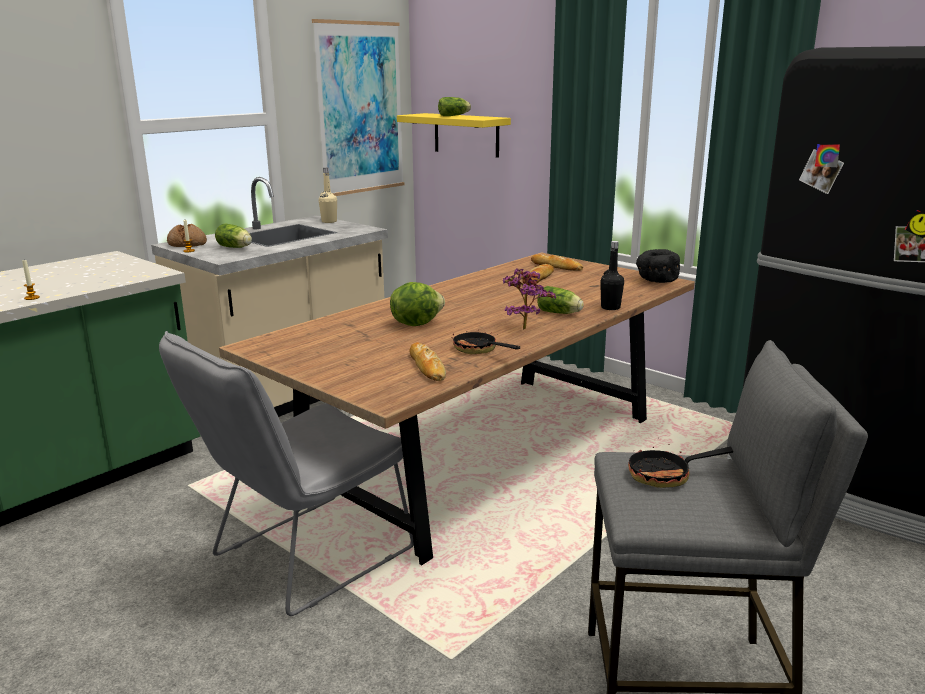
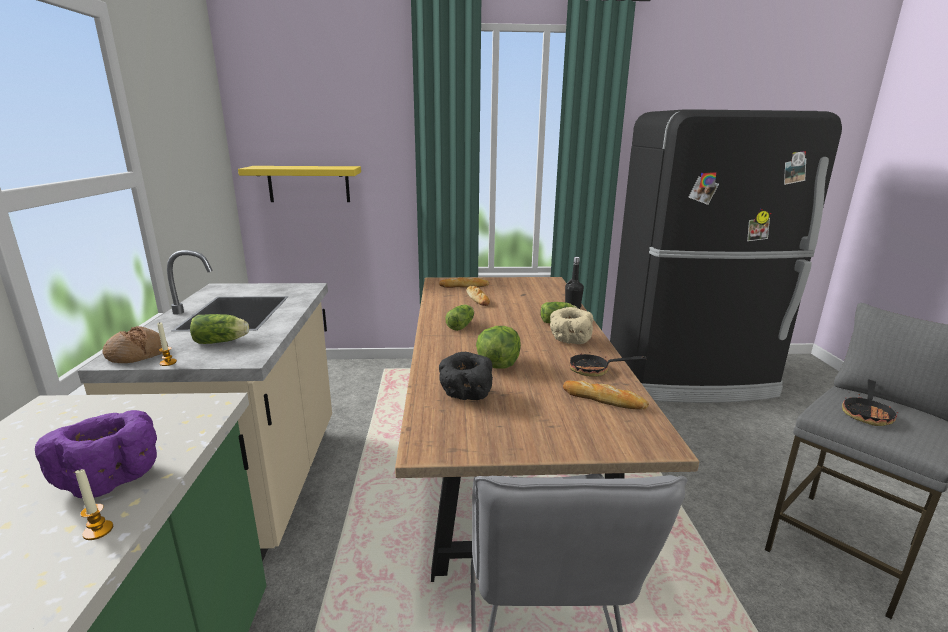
camera: 45 degrees left, 0 degrees up
picture [312,19,404,196] -> none
beige bottle [319,168,337,223] -> none
lettuce [438,97,471,116] -> lettuce moved to [446,305,474,331]
potted plant [503,268,556,330] -> beige bowl [550,307,593,344]
black bowl [636,249,680,283] -> black bowl moved to [439,352,493,400]
none -> purple bowl [35,410,157,498]

